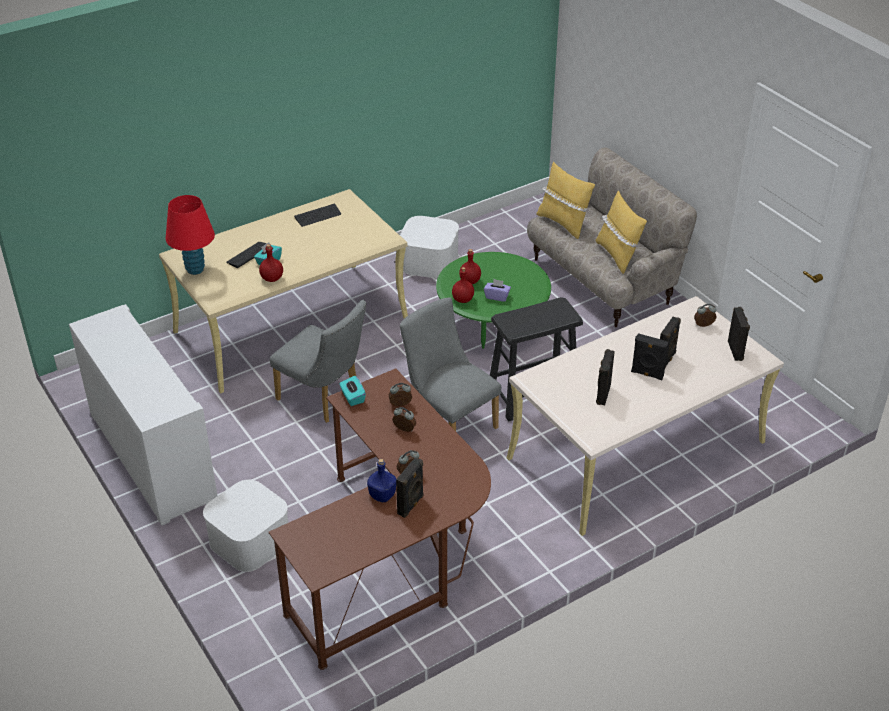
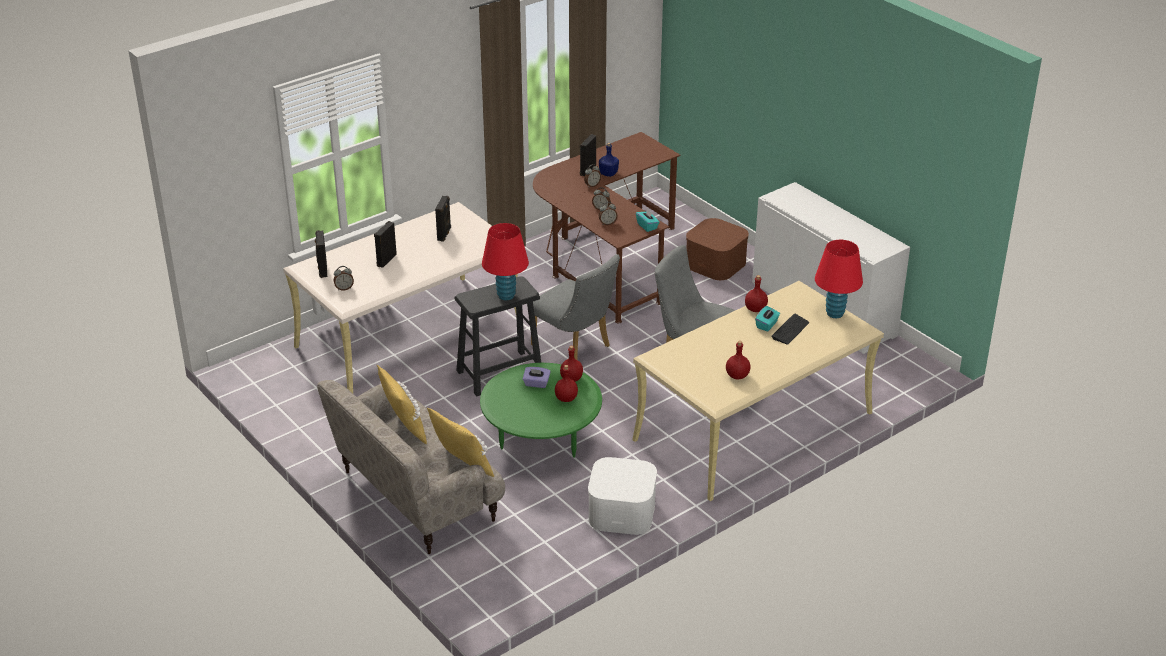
camera: 175 degrees right, 5 degrees down
white storage box [203,480,288,572] -> brown storage box [686,218,749,280]
keyboard [294,204,341,227] -> red bottle [726,341,751,380]
black speaker [631,333,669,380] -> none
none -> red table lamp [482,223,529,300]

